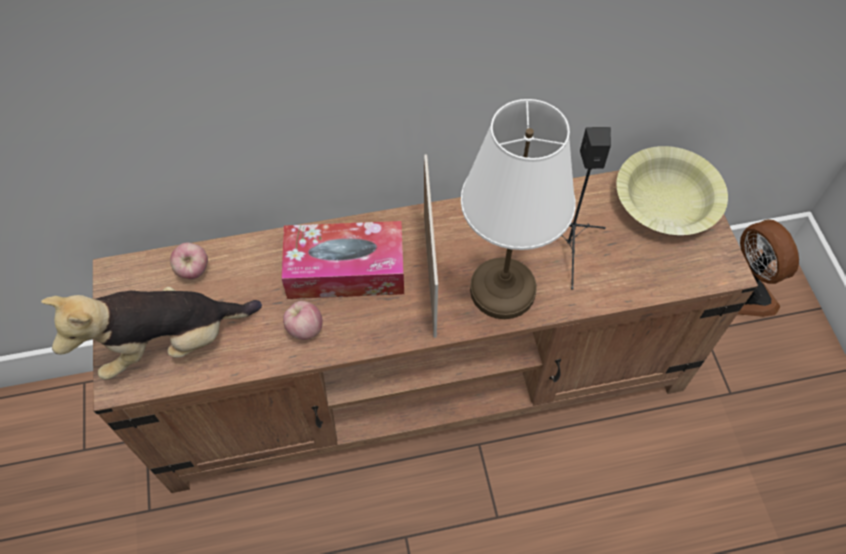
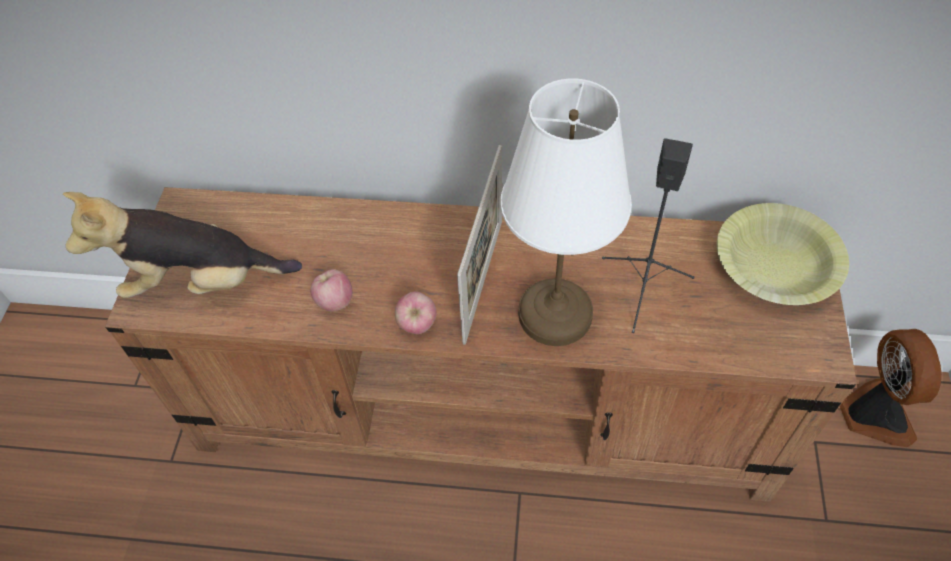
camera: 20 degrees right, 5 degrees down
apple [170,243,208,279] -> apple moved to [395,292,437,334]
tissue box [281,221,404,299] -> none

